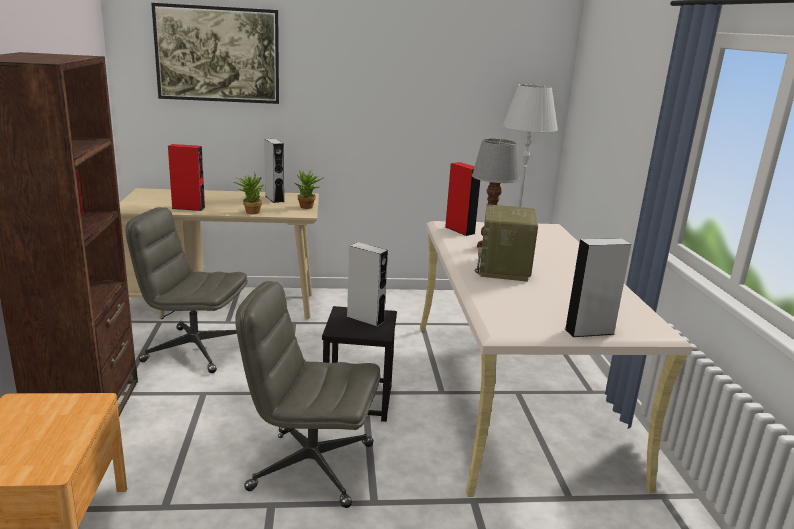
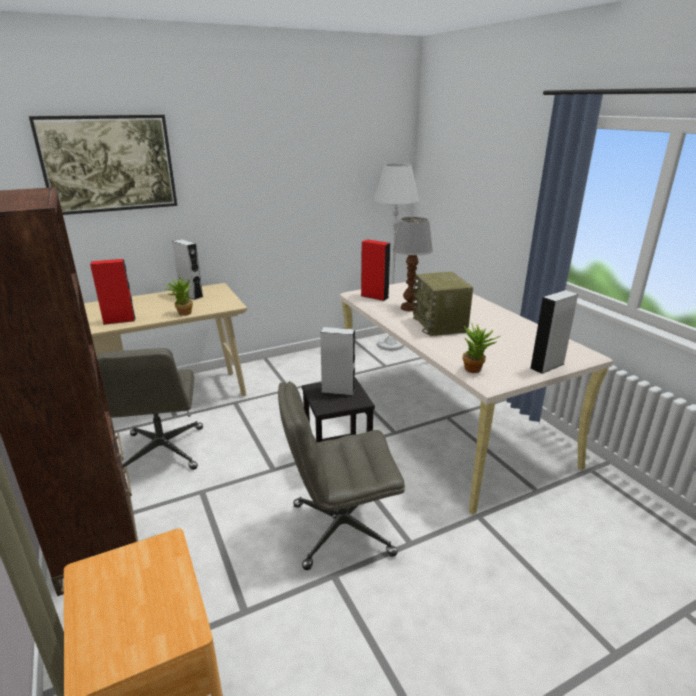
camera: 20 degrees left, 5 degrees up
grey office chair [125,207,248,373] -> grey office chair turned 90 degrees counterclockwise [97,348,203,474]
potted plant [295,170,323,209] -> potted plant moved to [463,322,500,373]

